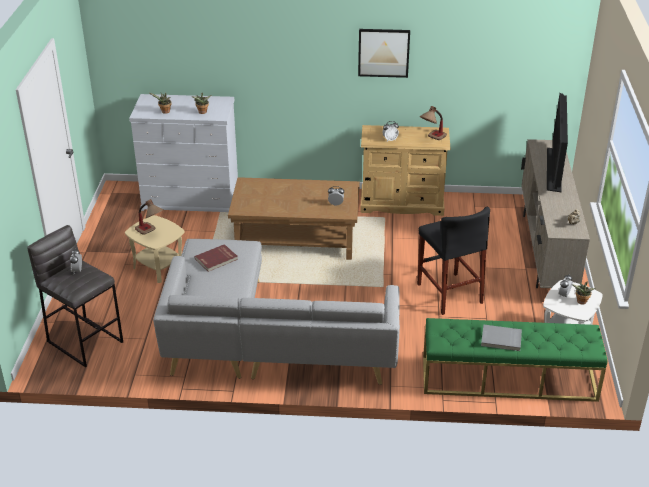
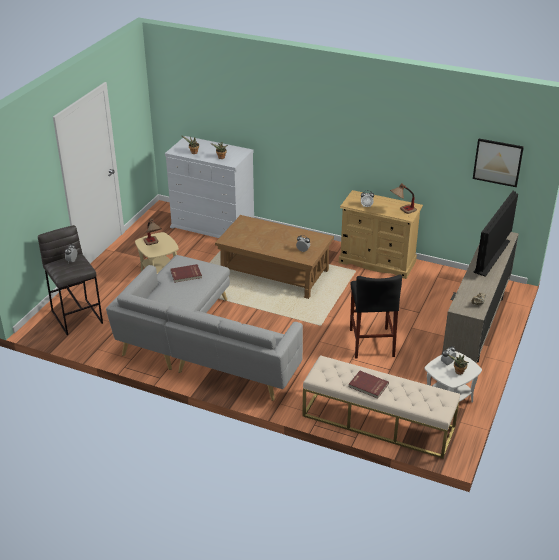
camera: 20 degrees right, 0 degrees up
picture [358,29,410,78] -> picture moved to [473,139,524,187]
green bench [423,318,607,402] -> beige bench [302,355,460,459]
grey book [481,325,522,351] -> red book [349,371,389,399]

